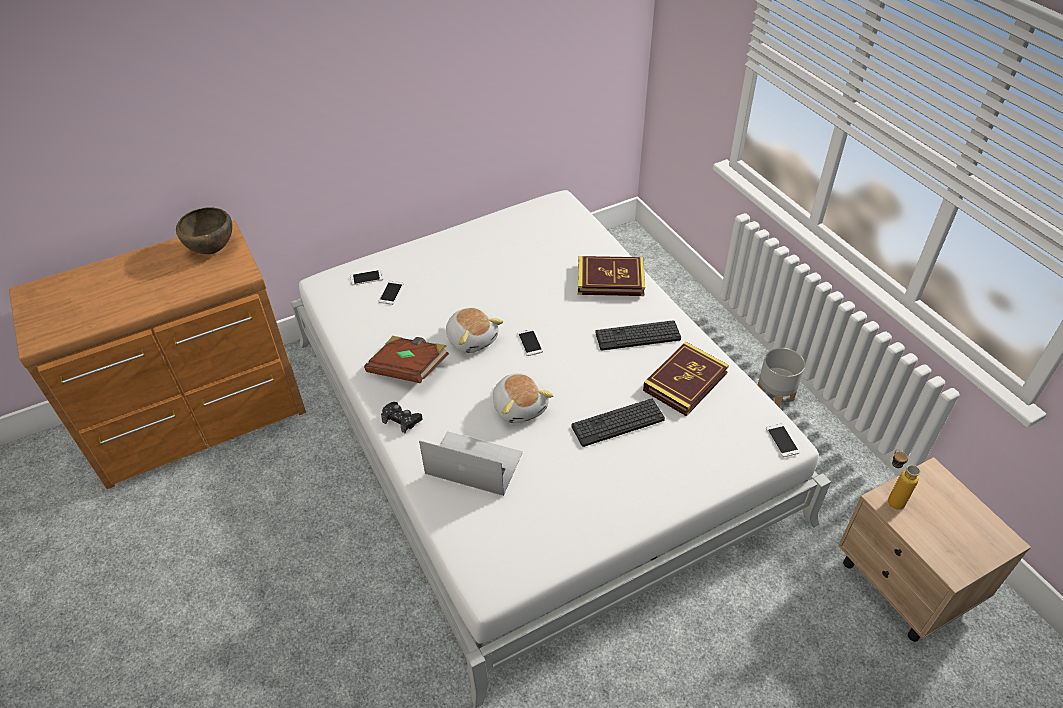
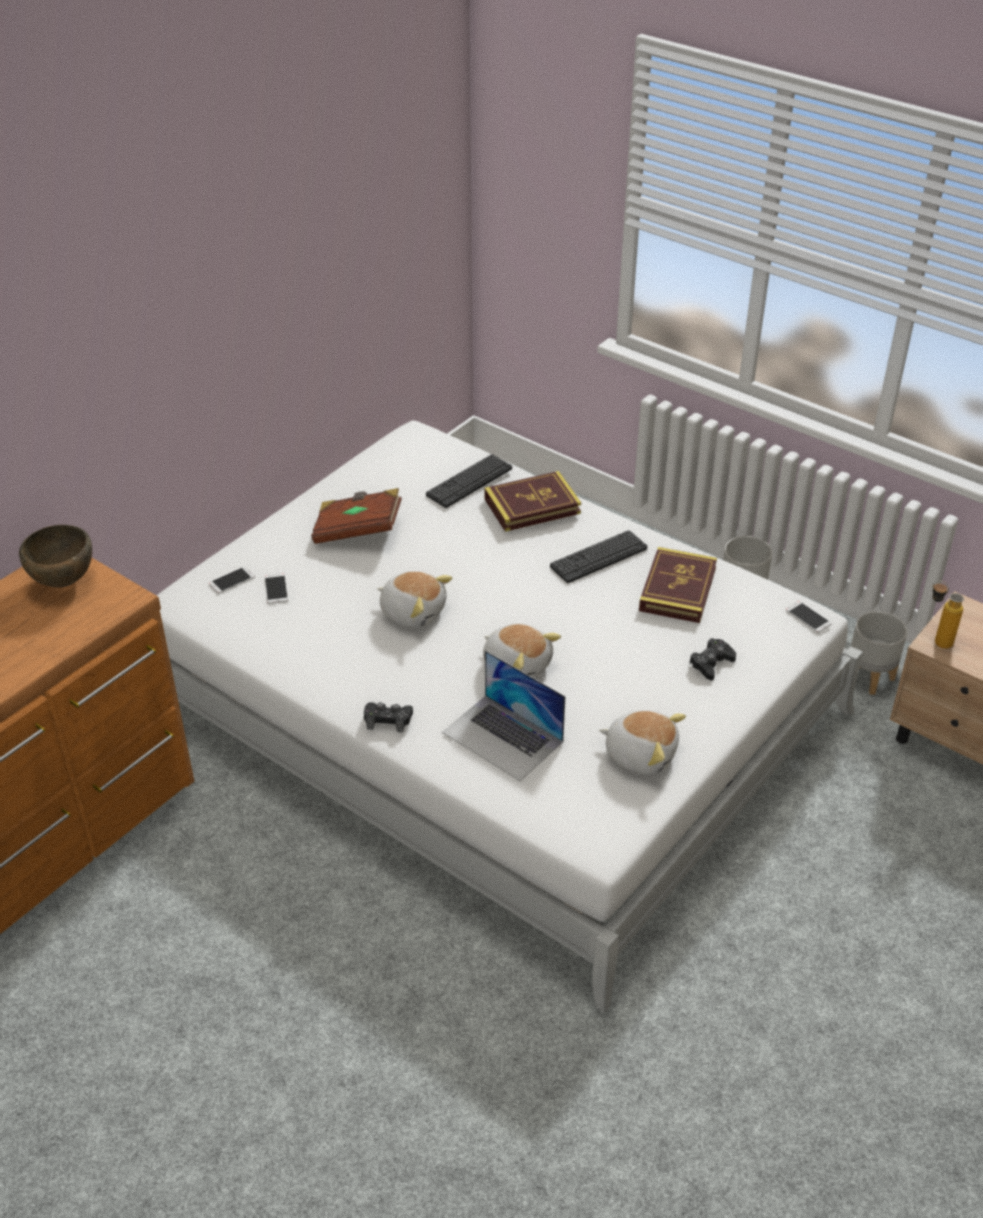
camera: 25 degrees left, 5 degrees down
brown book [364,336,449,383] -> brown book moved to [311,488,402,544]
laptop [419,431,523,496] -> laptop turned 135 degrees counterclockwise [442,650,565,781]
phone [517,329,543,356] -> none
keyboard [571,399,665,447] -> keyboard moved to [426,454,512,508]
none -> plush toy [599,710,686,775]
none -> black game controller [689,638,736,681]
none -> grey planter [851,611,907,695]

